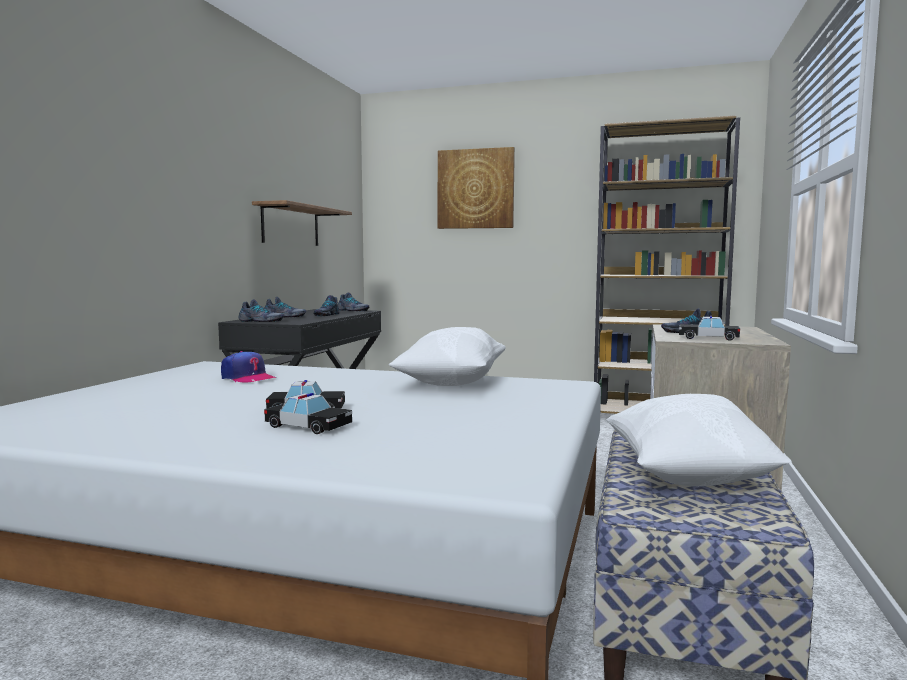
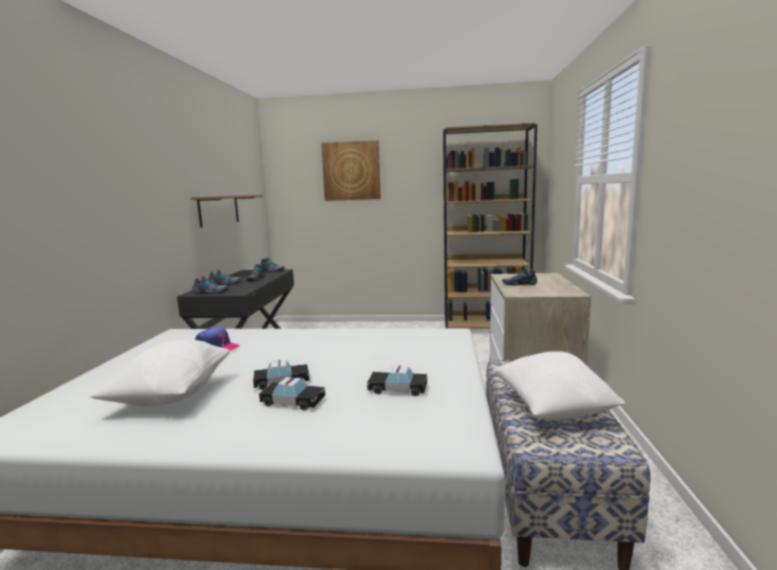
camera: 10 degrees left, 5 degrees up
white pillow [389,327,506,386] -> white pillow moved to [90,340,230,406]
toy car [679,316,740,341] -> toy car moved to [367,365,427,396]

